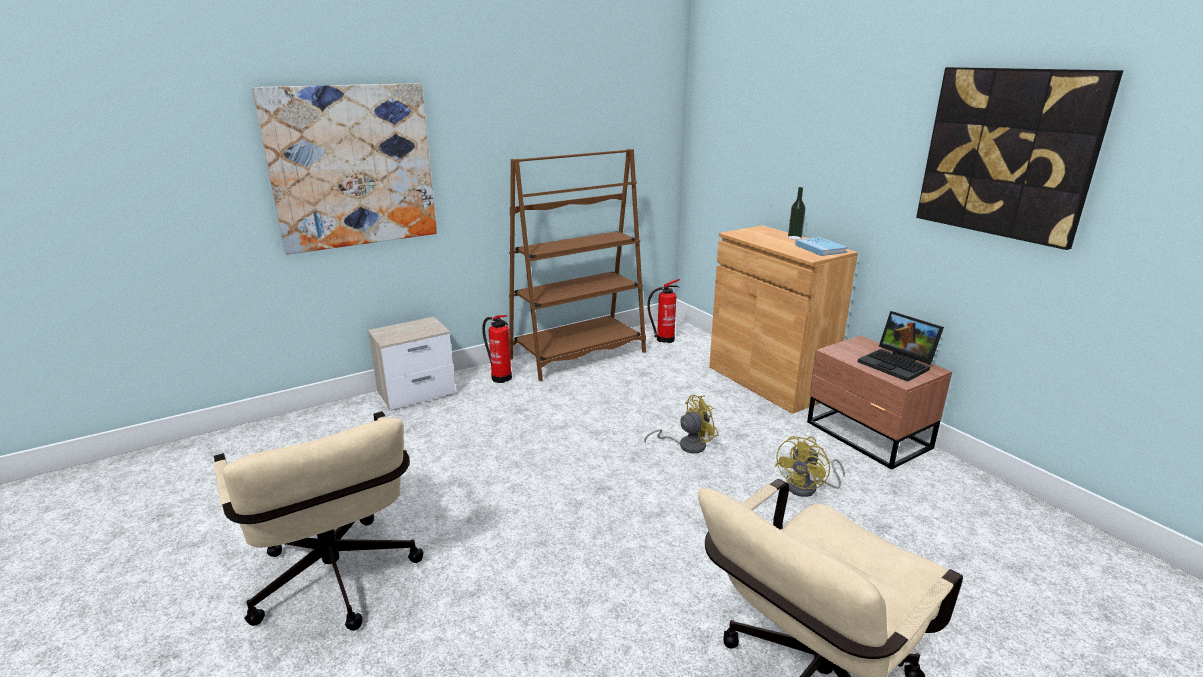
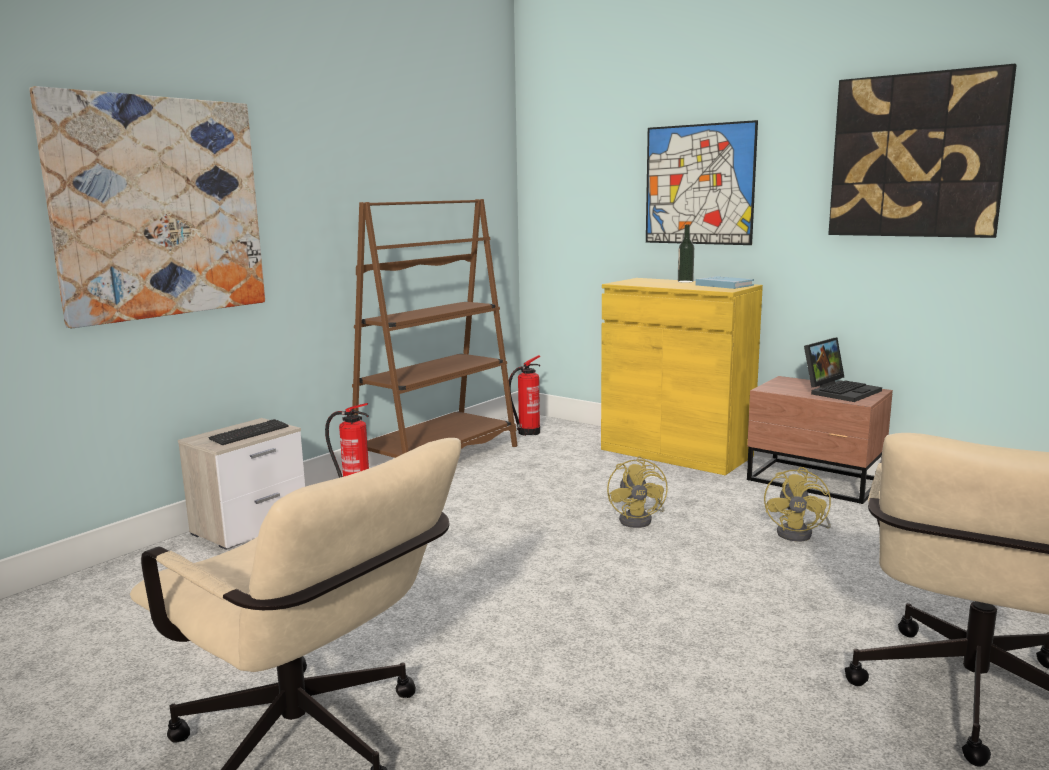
camera: 20 degrees left, 10 degrees down
yellow fan [644,395,719,453] -> yellow fan turned 135 degrees clockwise [607,456,668,528]
brown cabinet [709,225,858,414] -> yellow cabinet [601,278,763,475]
laptop [858,311,944,382] -> laptop turned 75 degrees counterclockwise [804,337,882,402]
none -> keyboard [208,419,289,445]
none -> picture [646,120,758,245]

